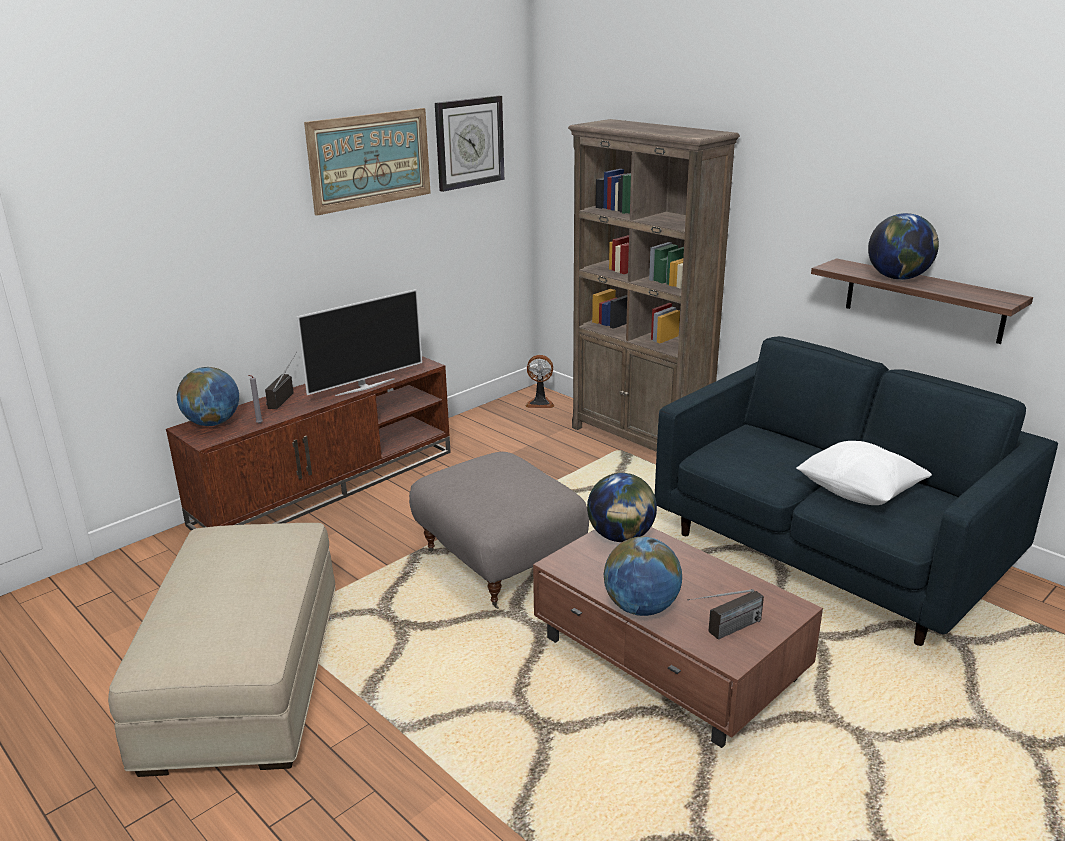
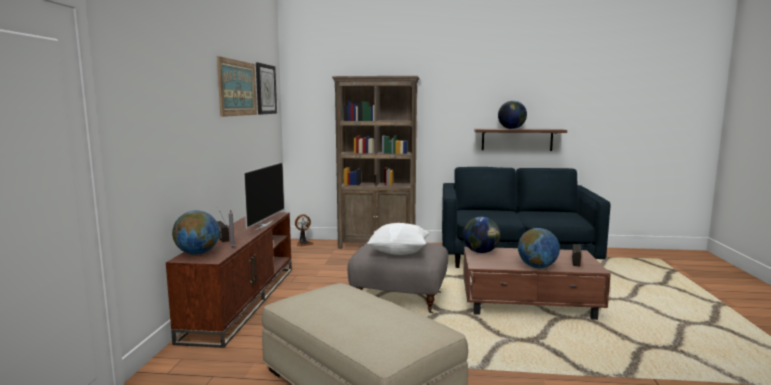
camera: 40 degrees left, 15 degrees down
white pillow [796,441,932,505] -> white pillow moved to [367,223,429,255]

